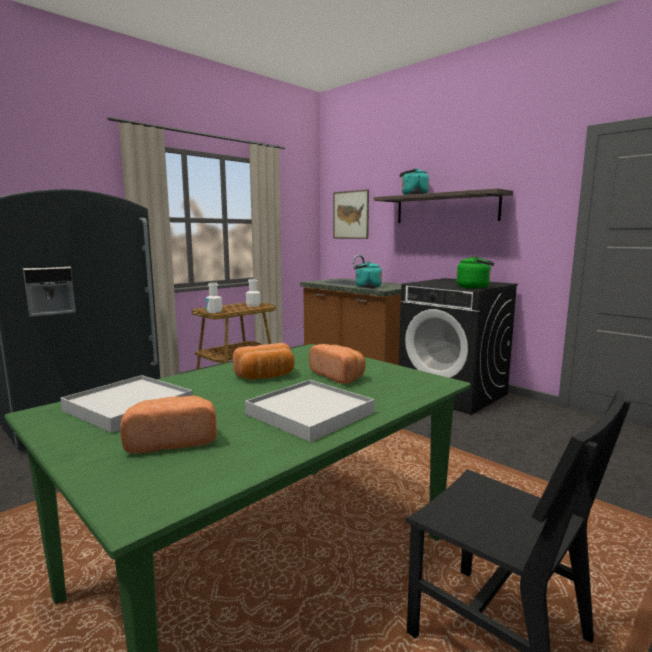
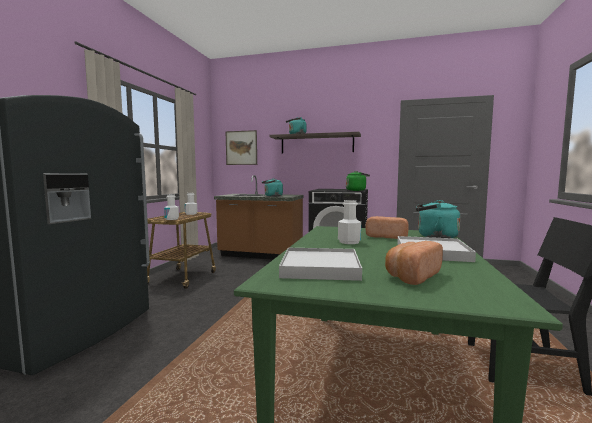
camera: 30 degrees left, 5 degrees down
bread [233,343,295,379] -> white bottle [338,200,361,244]
none -> turquoise kettle [416,200,460,238]

